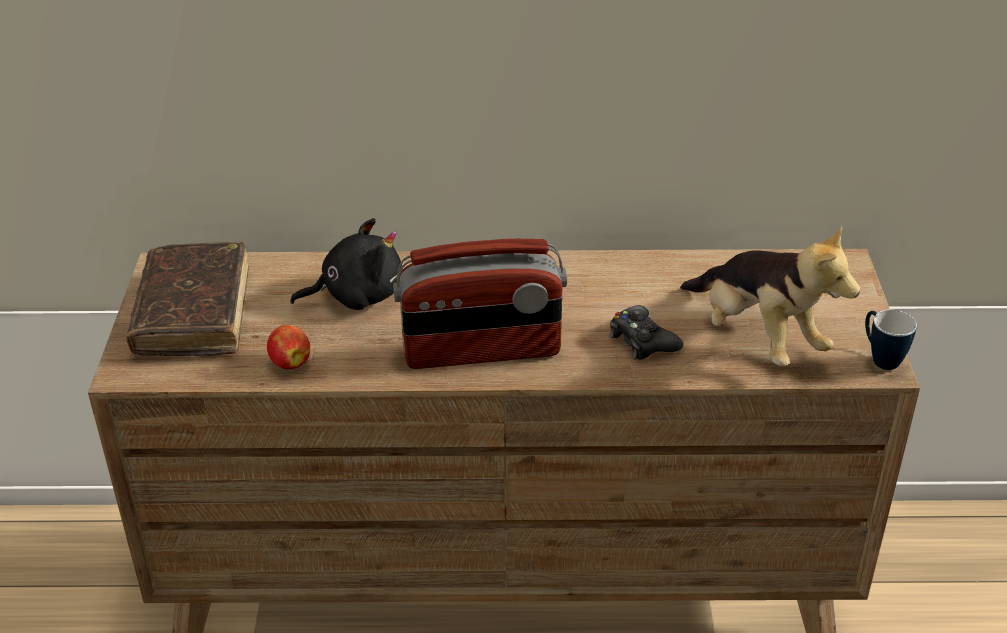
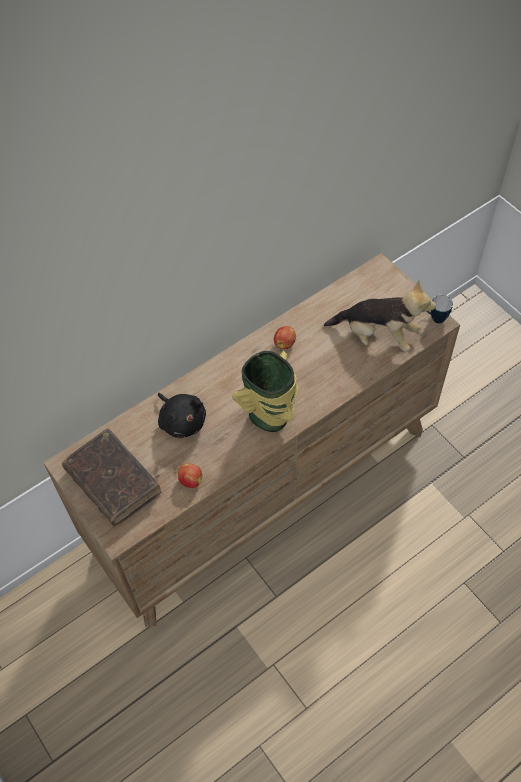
camera: 35 degrees left, 20 degrees up
black plush toy [290,218,402,310] -> black plush toy turned 105 degrees clockwise [158,393,206,438]
radio [393,239,567,369] -> vase [232,351,298,432]
black game controller [609,305,683,360] -> none
none -> apple [274,326,296,349]

